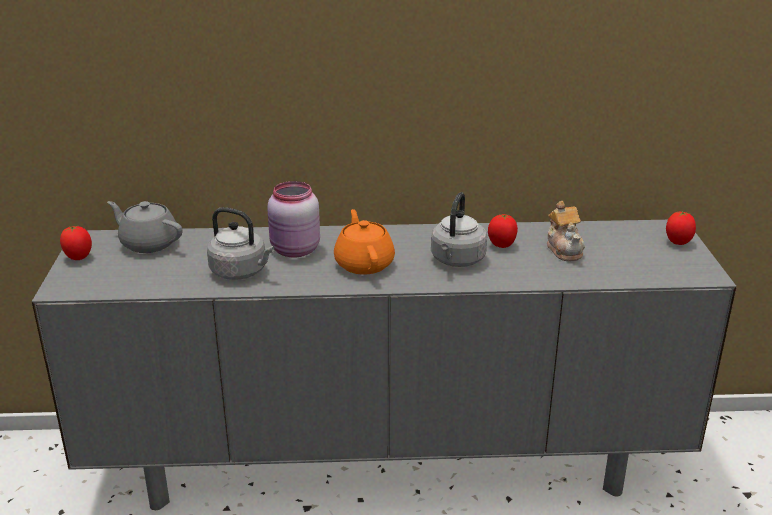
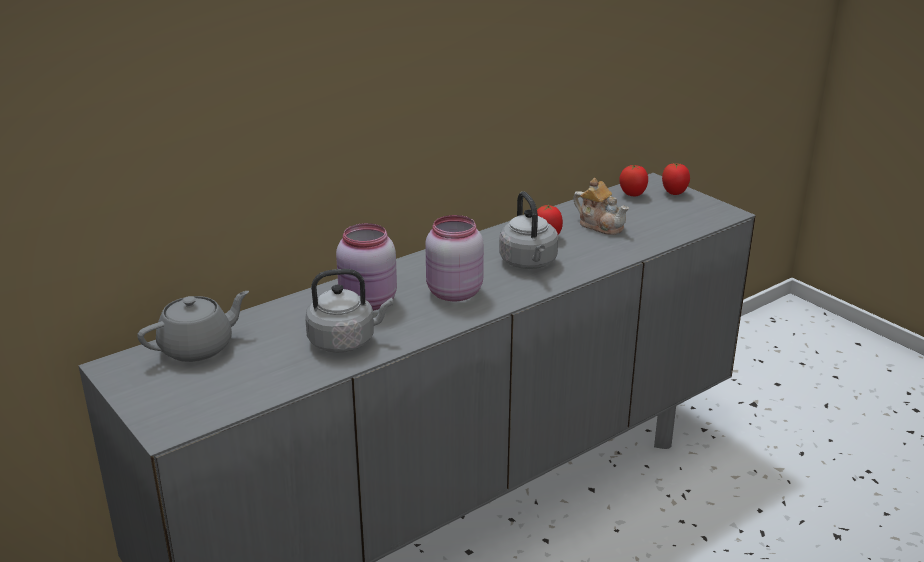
camera: 35 degrees left, 0 degrees up
tomato [60,226,92,260] -> tomato moved to [619,164,648,196]
grey teapot [107,201,182,253] -> grey teapot turned 150 degrees clockwise [137,291,249,362]
orange teapot [334,209,395,275] -> pink jar [425,215,484,301]

